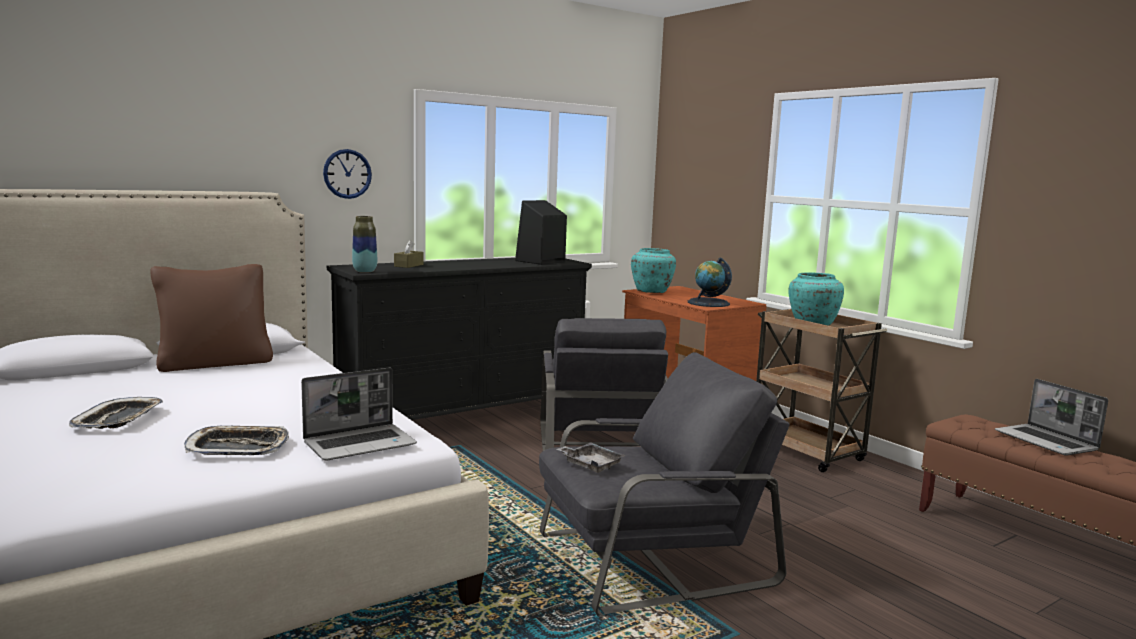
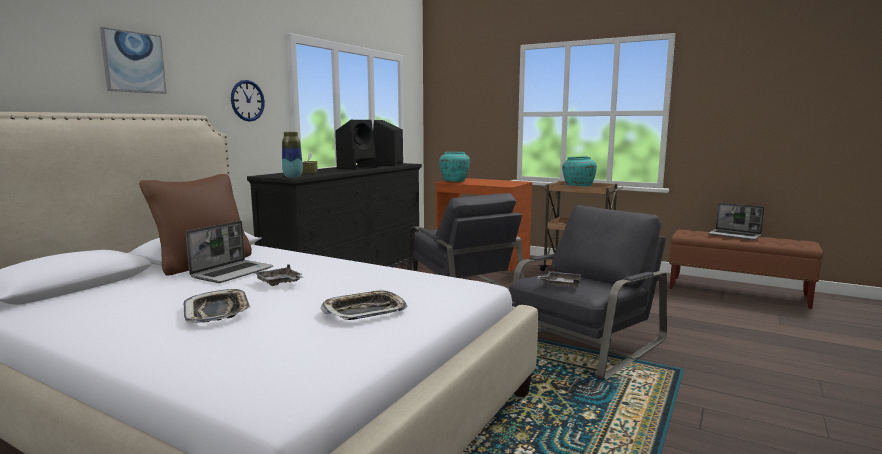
camera: 25 degrees left, 0 degrees up
laptop [301,367,417,461] -> laptop moved to [186,221,273,283]
globe [688,257,732,307] -> none
none -> picture [100,27,167,94]
none -> grey tray [255,264,303,286]
none -> black speaker [335,120,377,170]

